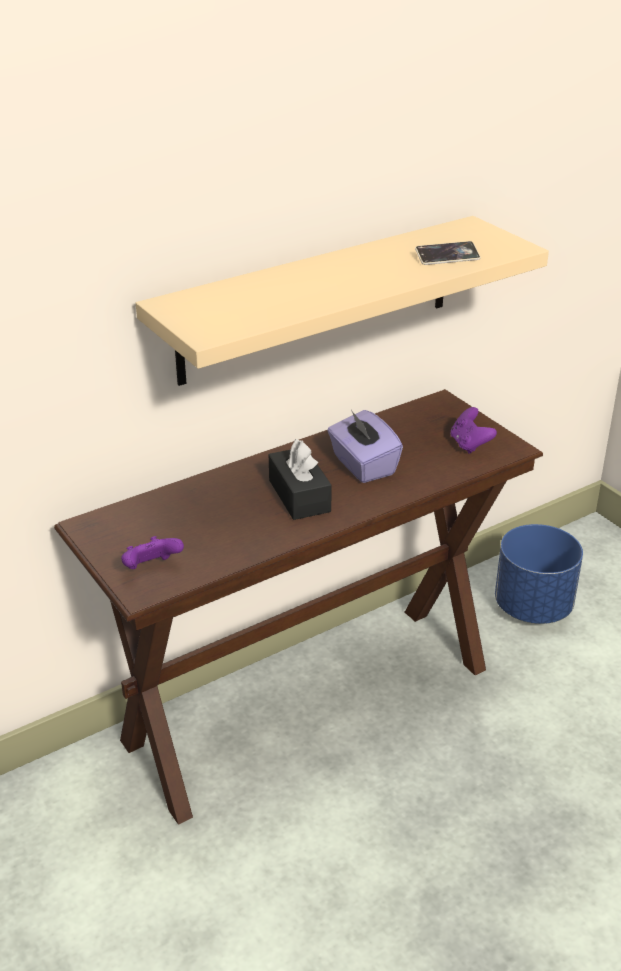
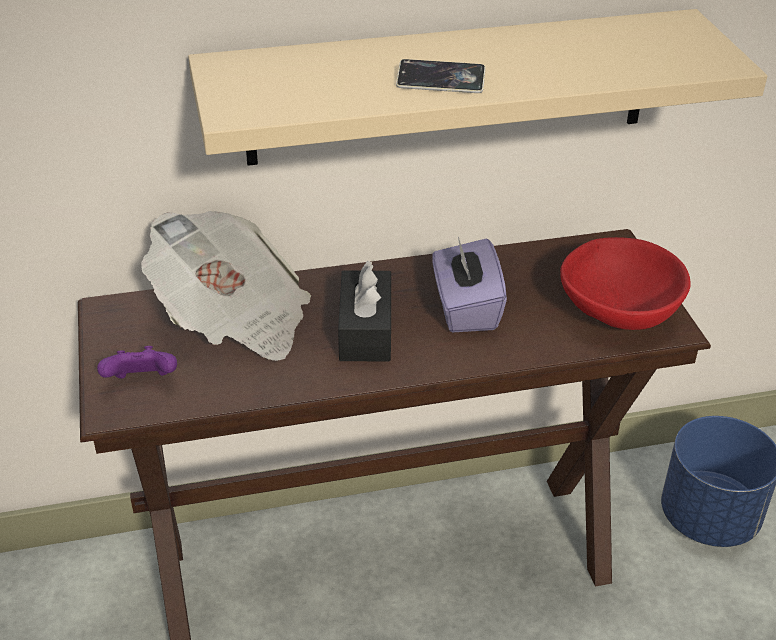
camera: 20 degrees right, 5 degrees up
phone [415,241,480,265] -> phone moved to [396,59,486,93]
purple game controller [450,407,497,454] -> red bowl [560,237,691,330]
none -> newspaper [141,211,311,361]

